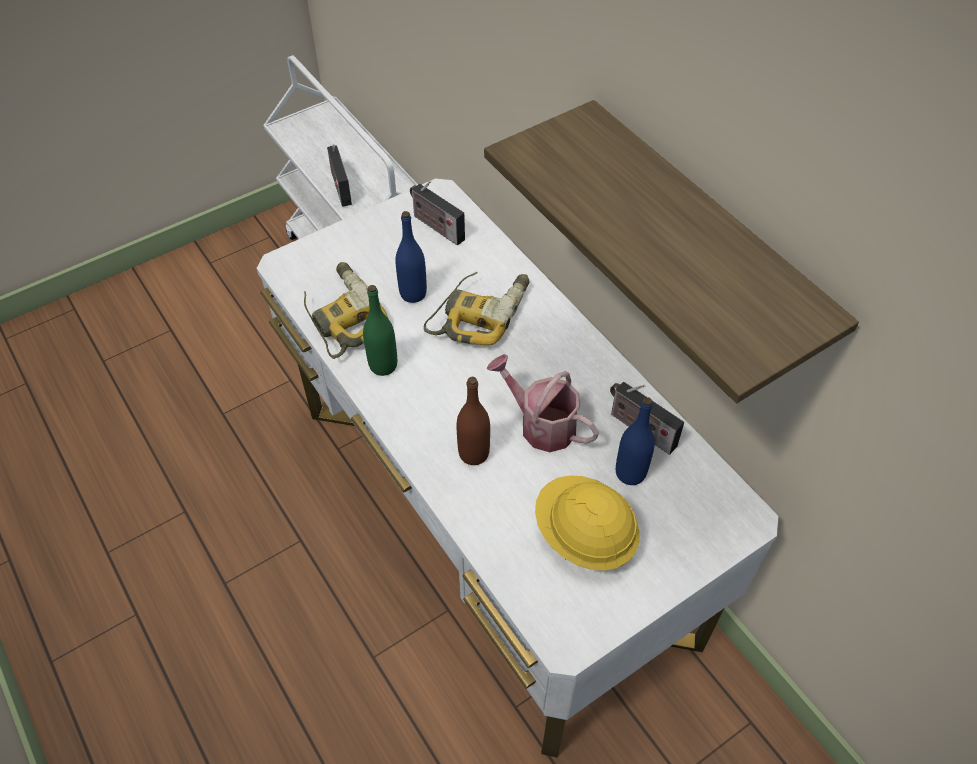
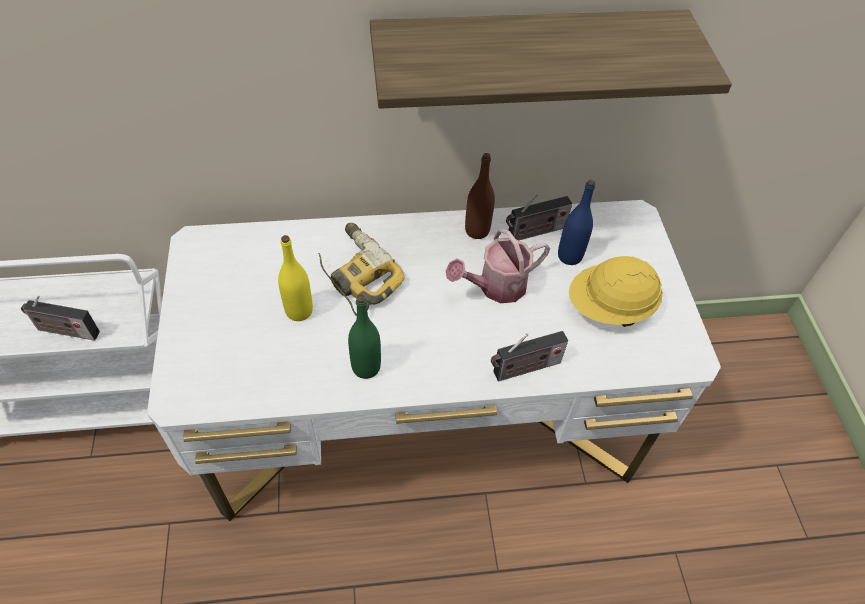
camera: 65 degrees left, 0 degrees up
power drill [304,262,388,359] -> none
blue bottle [396,211,427,303] -> yellow bottle [278,235,313,321]
radio [410,180,465,245] -> radio moved to [491,331,568,381]
brown bottle [457,377,490,465] -> brown bottle moved to [465,153,495,239]

